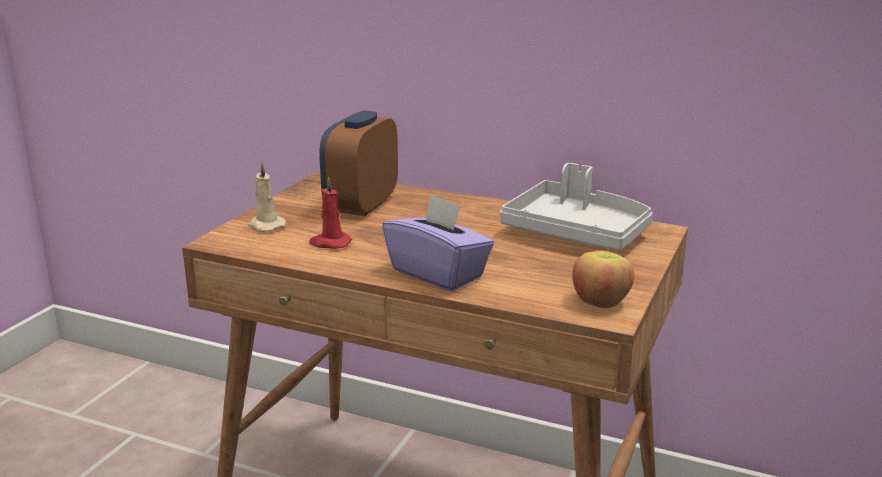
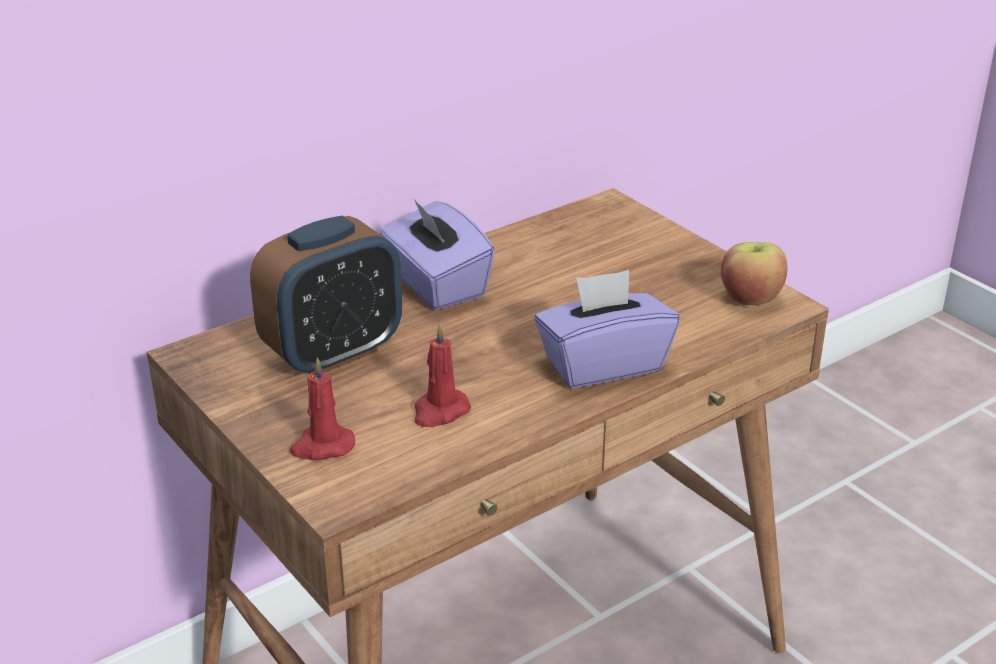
camera: 60 degrees left, 10 degrees up
beige candle [248,162,286,232] -> red candle [290,357,355,460]
alarm clock [319,110,398,216] -> alarm clock turned 90 degrees counterclockwise [250,216,402,373]
grey tray [500,163,653,250] -> none
none -> purple tissue box [380,199,495,310]

